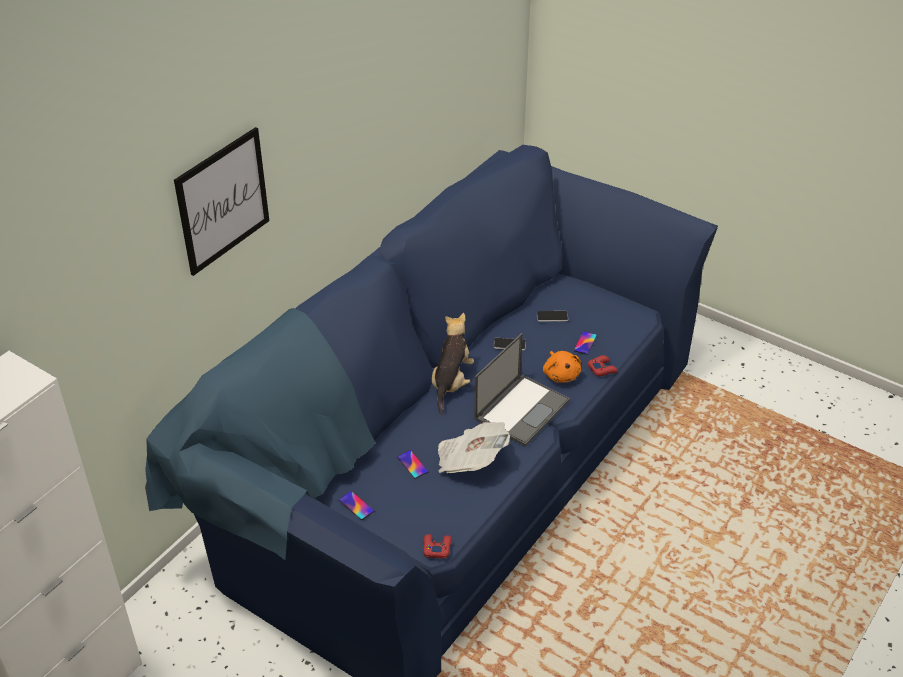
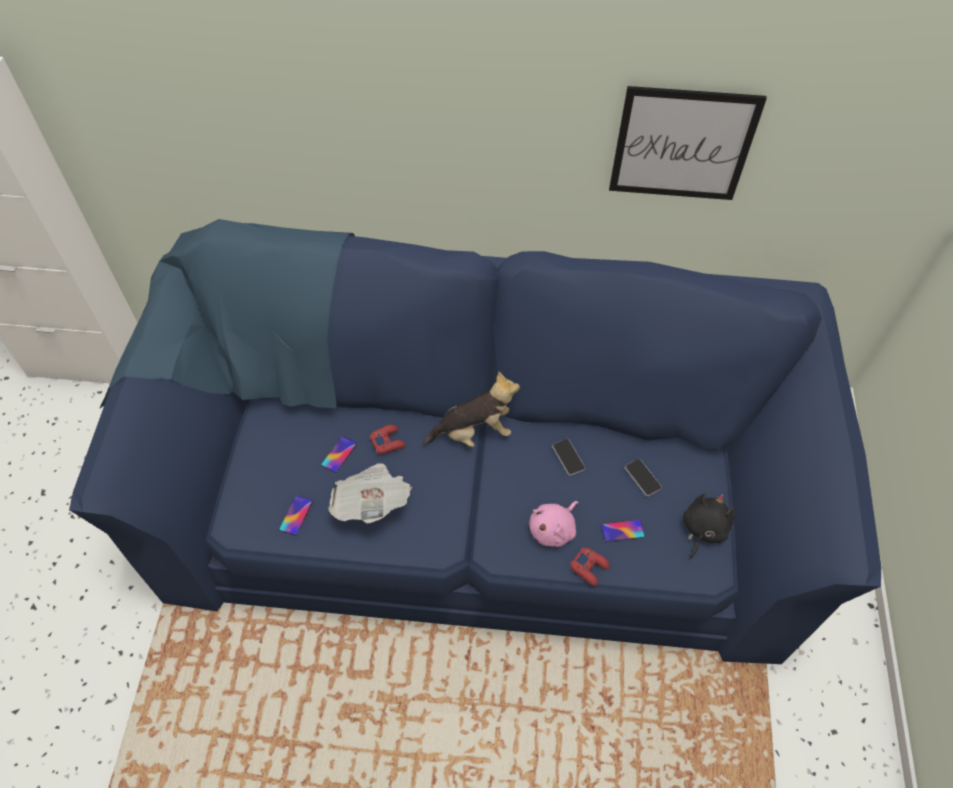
camera: 60 degrees right, 15 degrees up
picture [174,127,269,276] -> picture moved to [609,86,767,200]
phone [339,491,374,520] -> phone moved to [279,495,313,536]
red game controller [423,534,452,559] -> red game controller moved to [370,425,406,454]
laptop [474,333,570,447] -> none
orange plush toy [543,351,581,383] -> pink plush toy [529,501,578,547]
none -> black plush toy [683,493,735,559]

